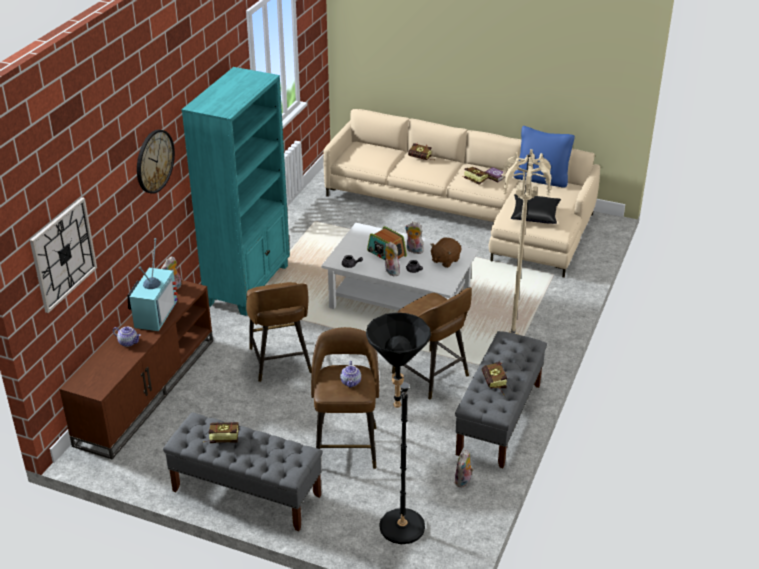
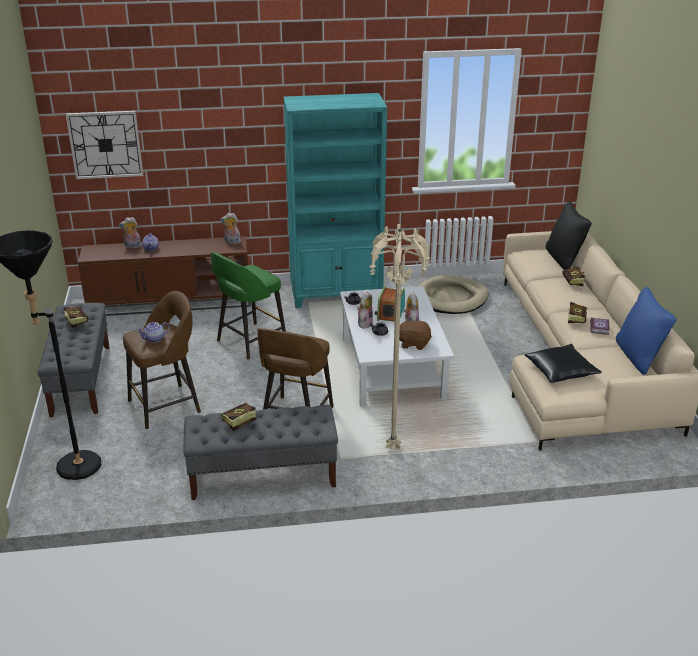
camera: 60 degrees right, 5 degrees down
television [128,238,177,331] -> none
wall clock [137,130,175,194] -> none
brown stool [246,282,312,382] -> green stool [211,251,286,360]
plush toy [454,449,474,488] -> plush toy moved to [119,217,142,248]
none -> beige dog bed [418,275,489,314]
none -> black pillow [546,201,592,270]

